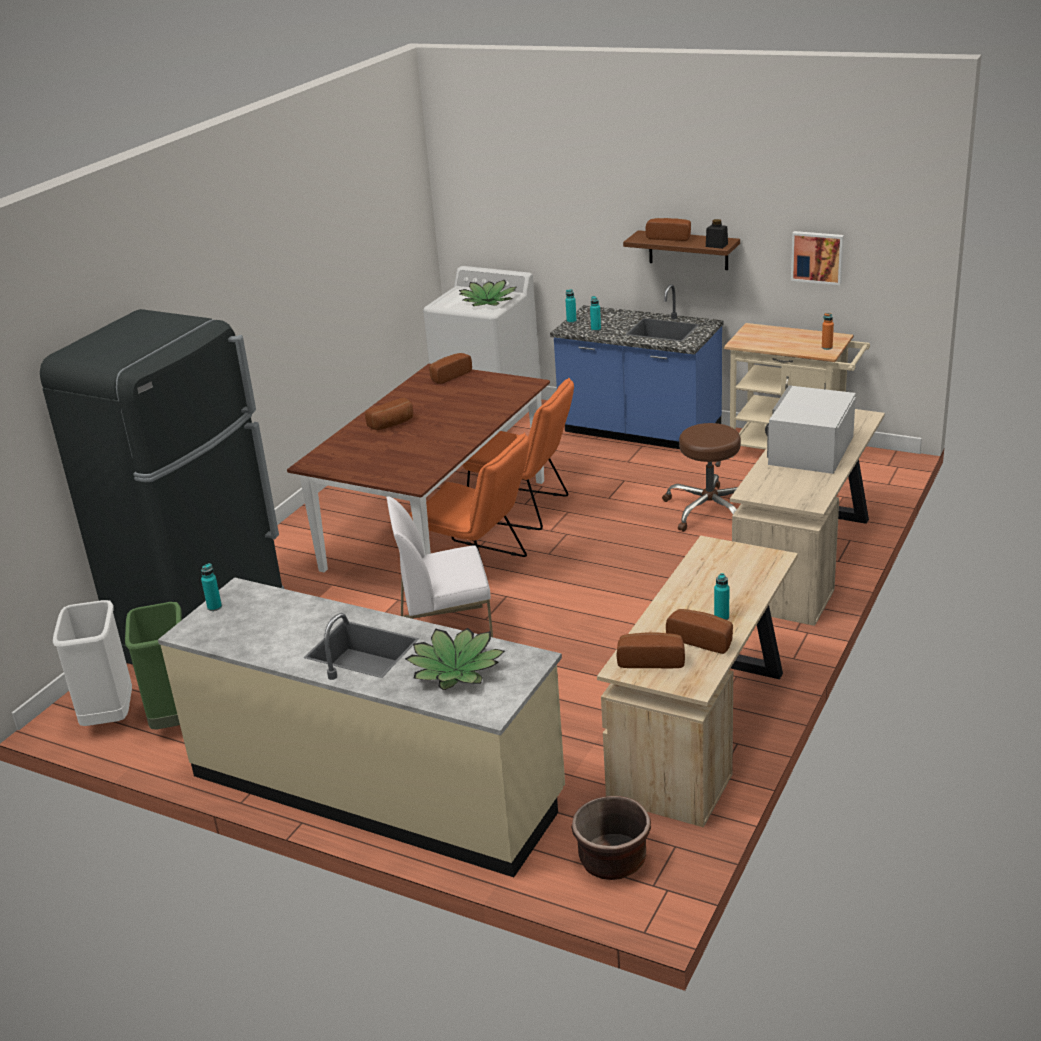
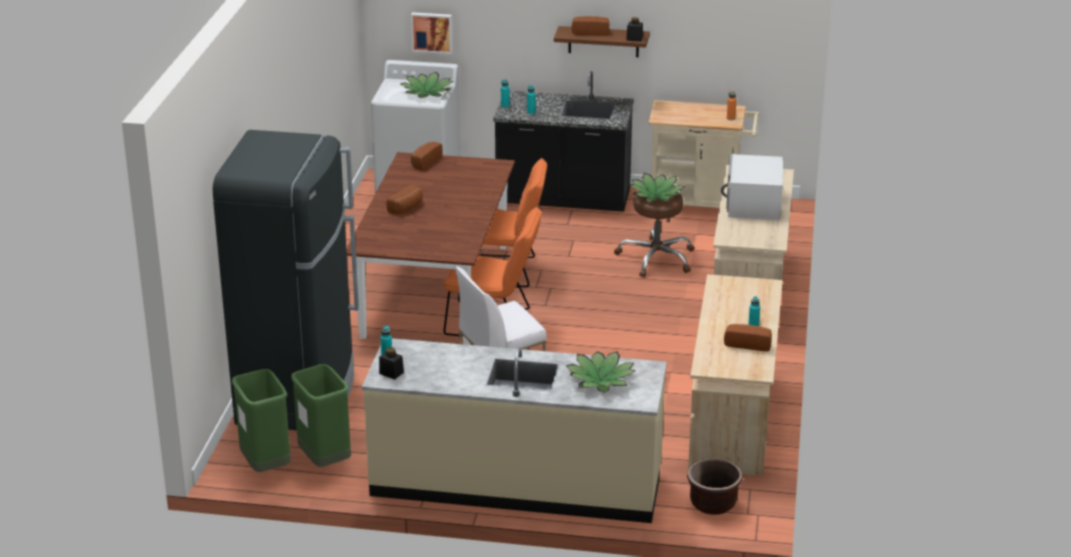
camera: 20 degrees left, 0 degrees up
white trash can [53,600,132,726] -> green trash can [232,369,291,472]
blue counter [550,284,723,449] -> black counter [493,71,634,212]
bread [617,632,685,668] -> none
picture [791,231,844,285] -> picture moved to [411,13,453,54]
none -> black jar [379,347,404,380]
none -> potted plant [629,173,685,202]

